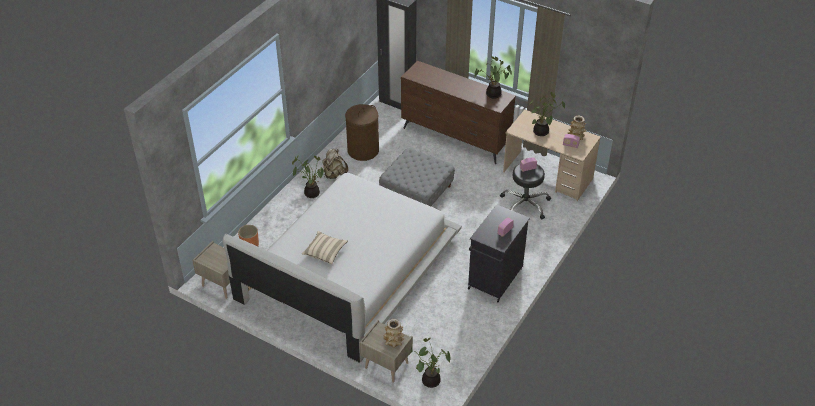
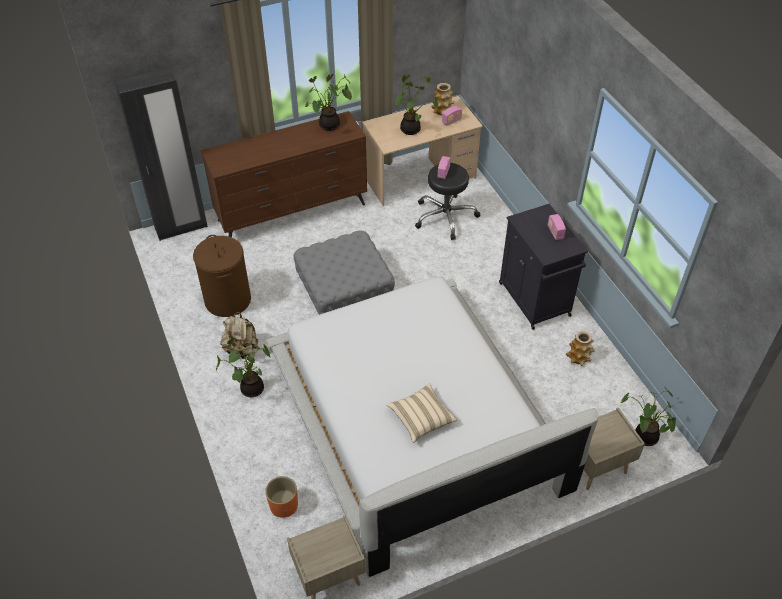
camera: 55 degrees left, 5 degrees up
vase [383,319,404,348] -> vase moved to [566,331,595,366]

